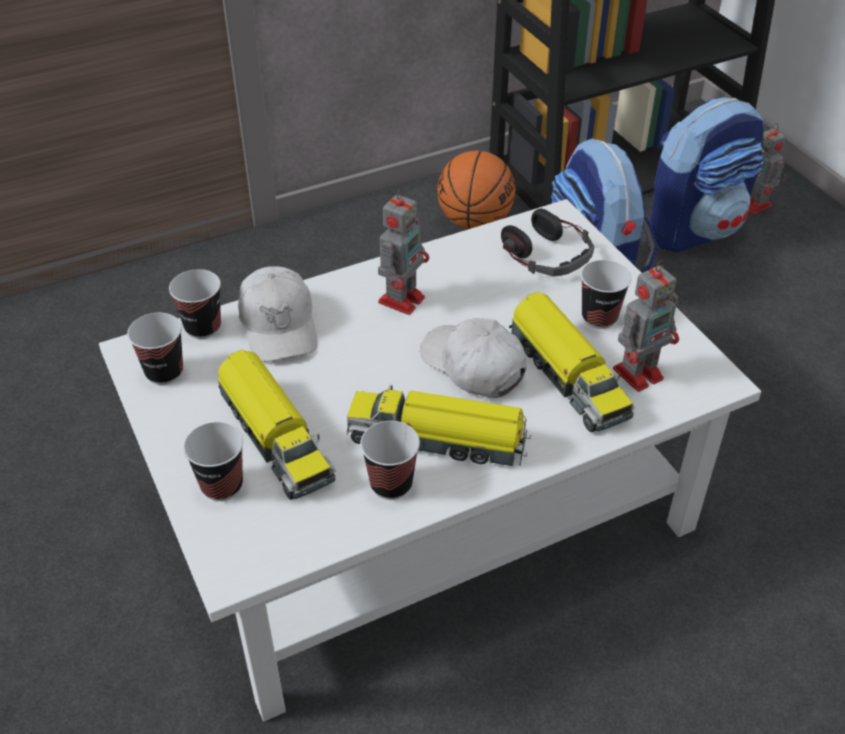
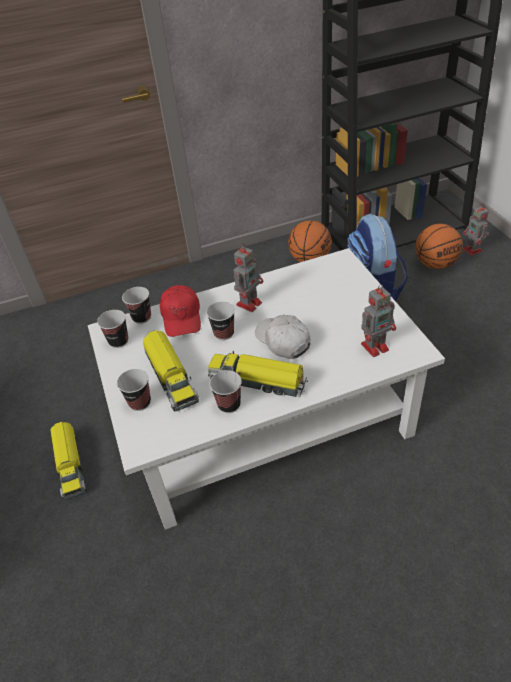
camera: 10 degrees right, 0 degrees up
white cap [238,266,318,362] -> red cap [160,285,201,337]
headphones [501,208,594,276] -> none
toy truck [509,291,634,432] -> toy truck moved to [51,422,87,500]
cup [581,260,632,329] -> cup moved to [206,301,235,340]
backpack [650,97,764,252] -> basketball [415,224,463,269]

